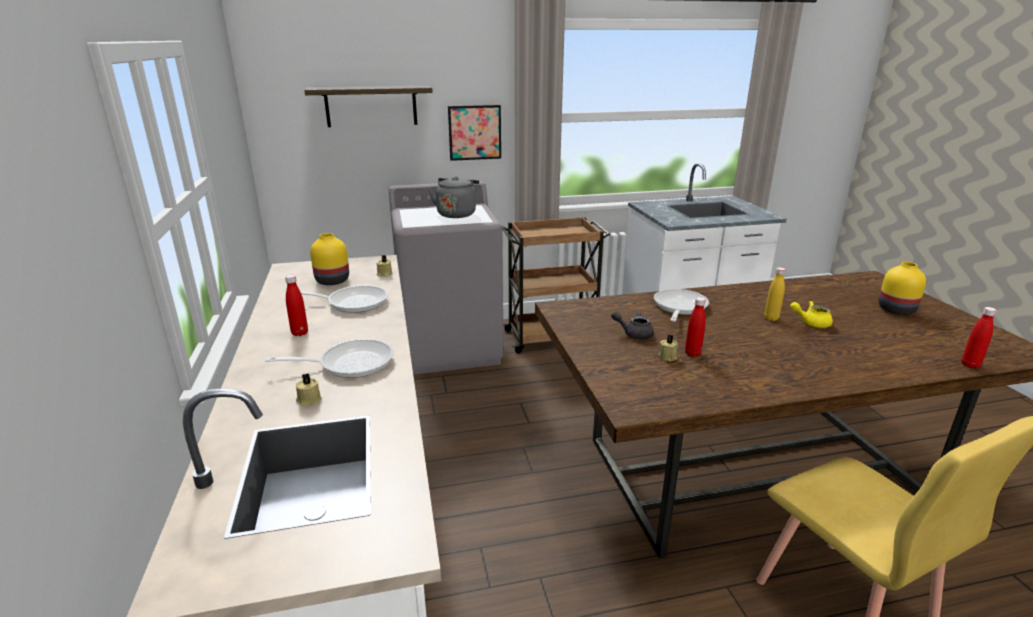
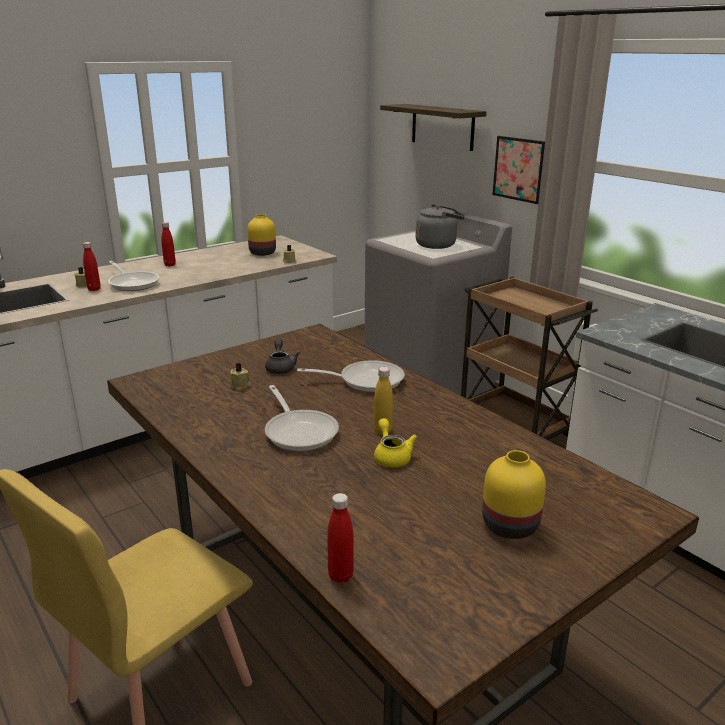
camera: 65 degrees right, 0 degrees up
frying pan [300,285,388,313] -> frying pan moved to [265,385,339,451]
red bottle [685,297,706,357] -> red bottle moved to [83,242,101,291]

